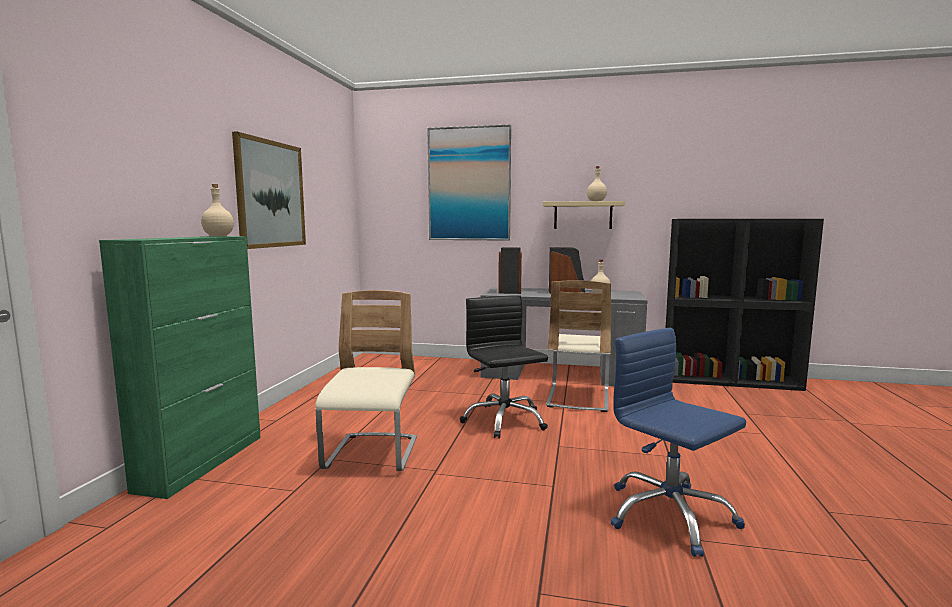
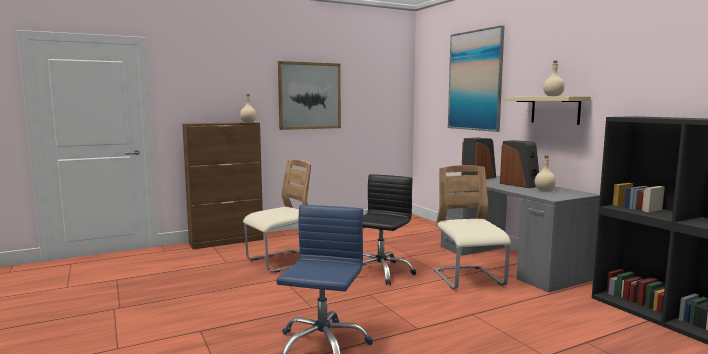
camera: 50 degrees right, 0 degrees up
green cabinet [99,236,261,499] -> brown cabinet [182,122,264,249]
beige chair [546,280,611,412] -> beige chair turned 105 degrees clockwise [433,165,511,289]

